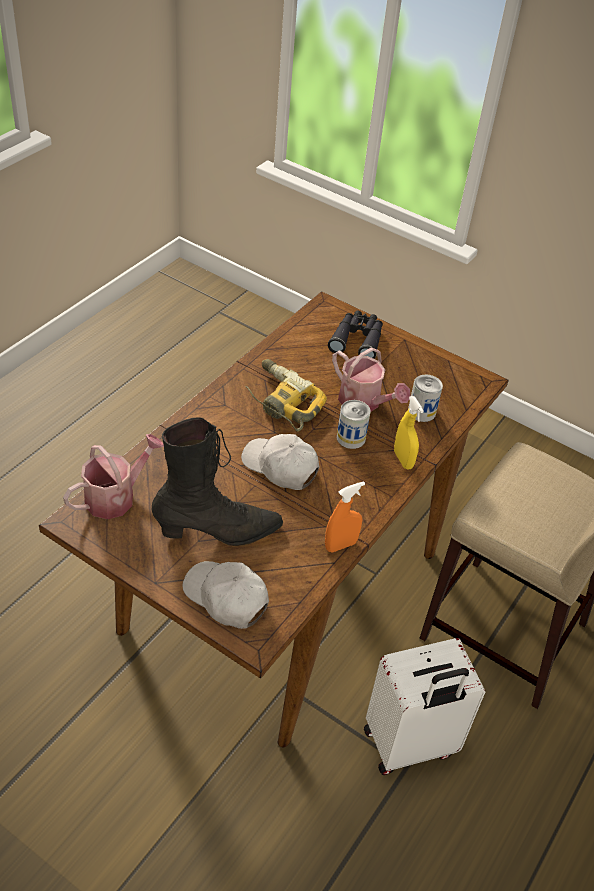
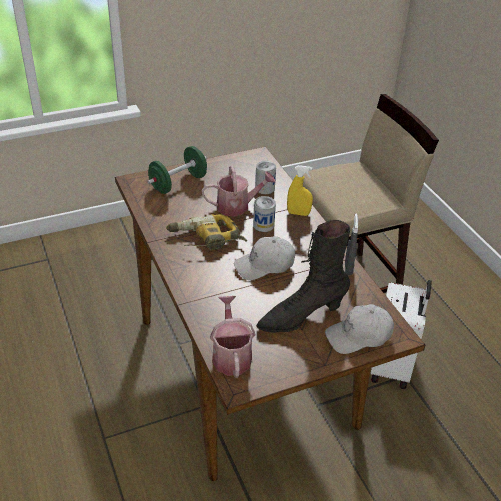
camera: 55 degrees left, 5 degrees down
black boot [151,417,283,546] -> black boot turned 135 degrees counterclockwise [256,220,350,333]
orange spray bottle [325,481,365,552] -> grey spray bottle [345,214,358,275]
black binoculars [328,310,383,359] -> green dumbbell [147,146,207,194]

